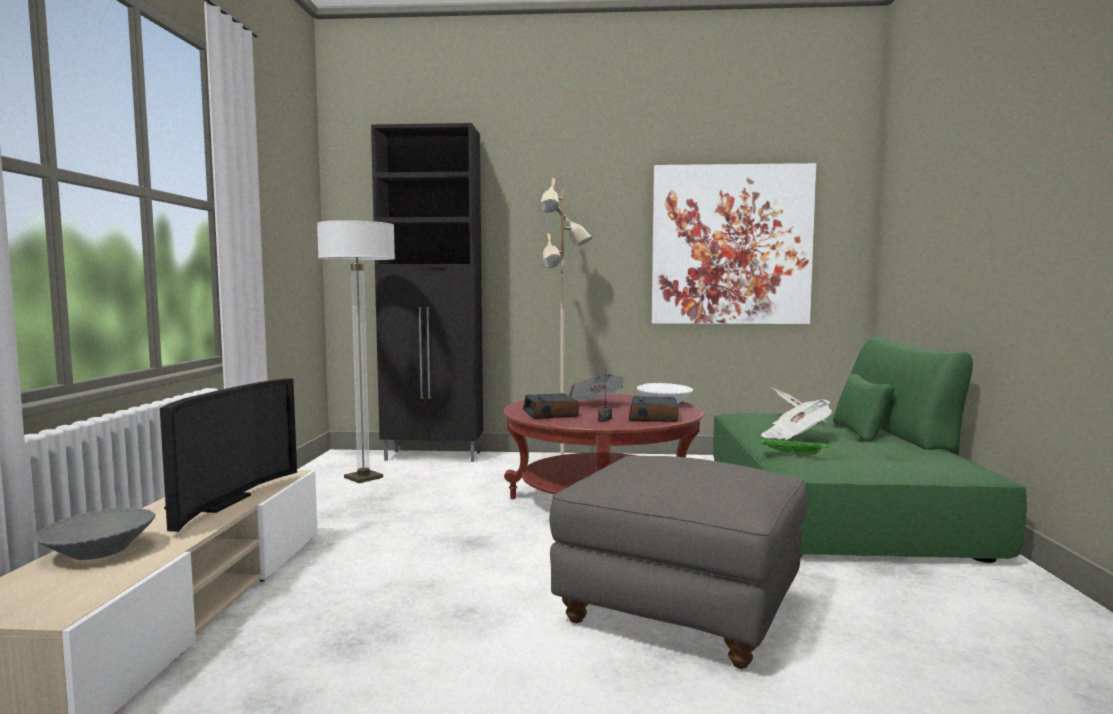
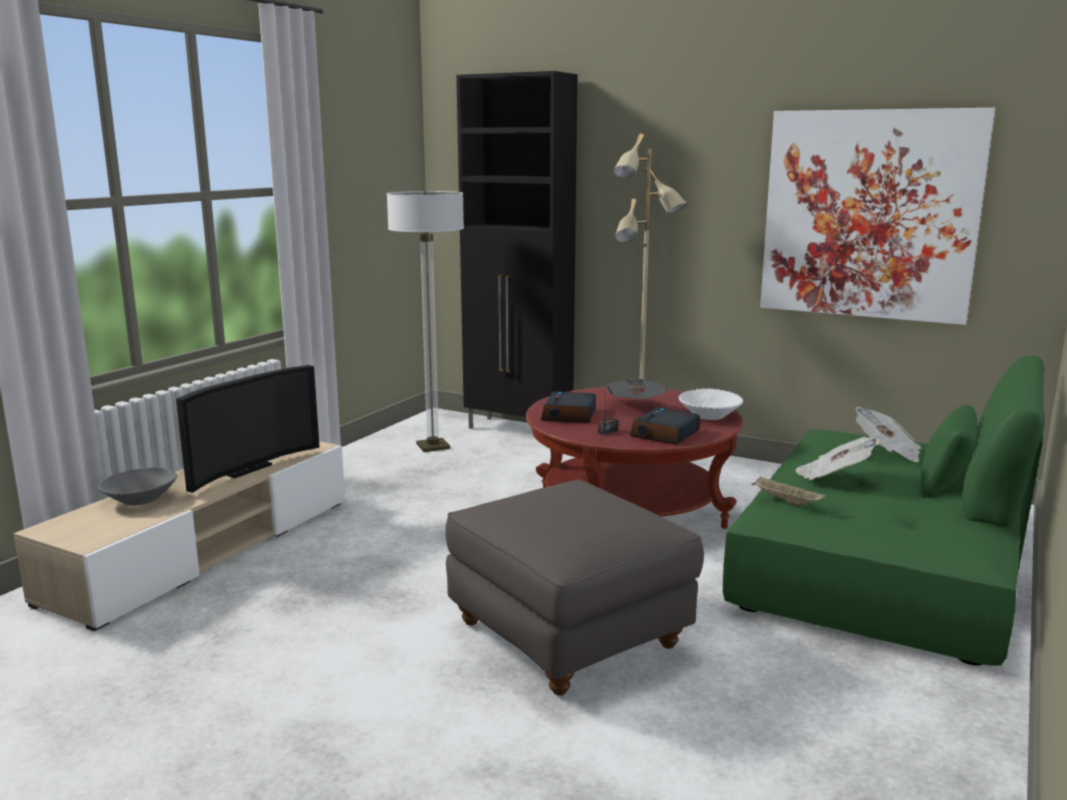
camera: 25 degrees right, 10 degrees up
green tray [760,438,828,456] -> beige tray [752,476,826,506]

